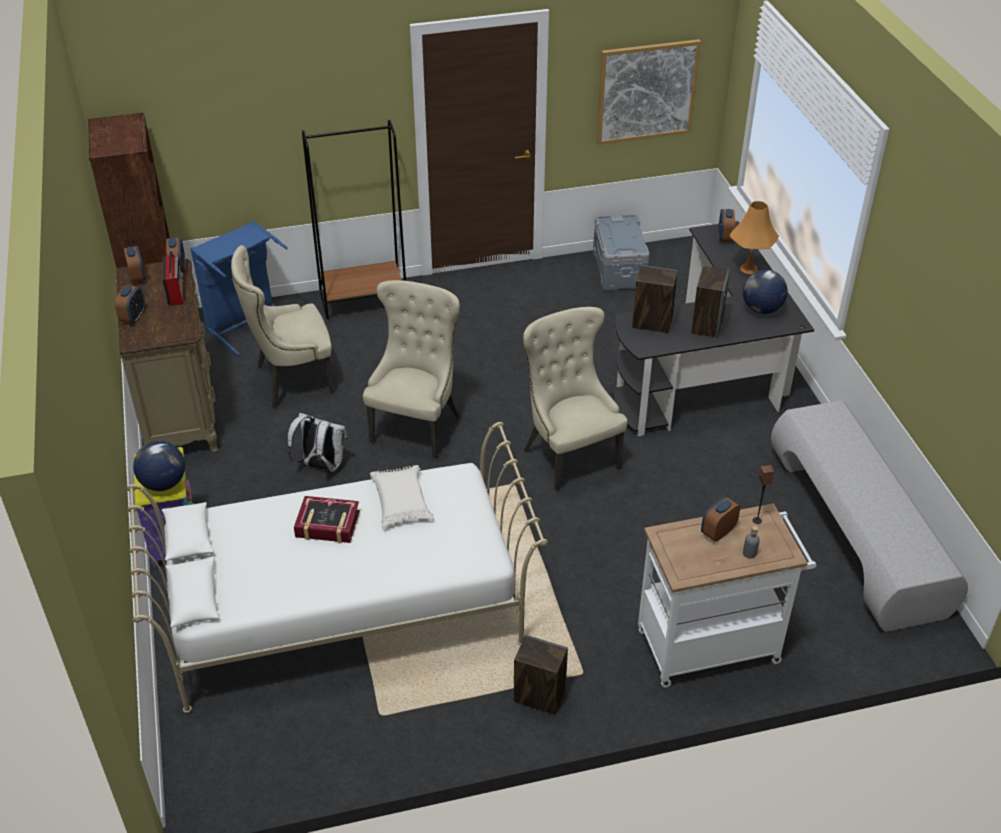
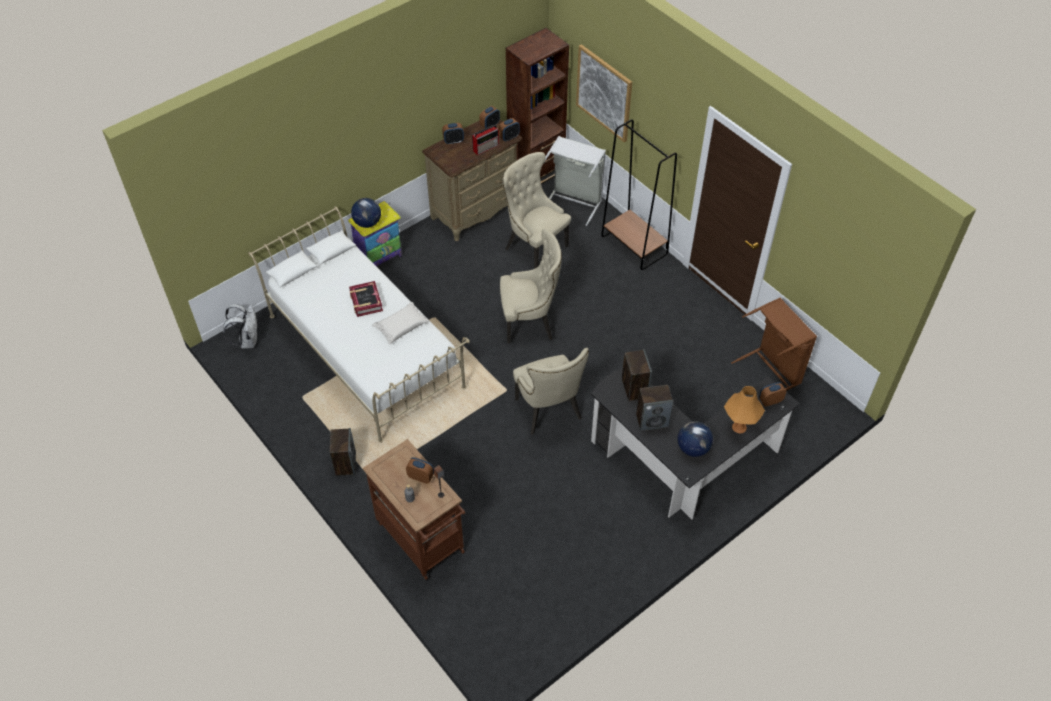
camera: 65 degrees right, 10 degrees up
blue laundry basket [190,221,288,356] -> grey laundry basket [545,136,606,226]
white backpack [288,413,348,472] -> white backpack moved to [223,304,258,349]
beige chair [523,307,628,491] -> beige chair turned 120 degrees clockwise [513,348,589,435]
grey storage box [593,215,650,291] -> brown laundry basket [731,297,817,391]
picture [596,39,701,145] -> picture moved to [576,44,632,142]
white cart [638,503,817,688] -> brown cart [363,439,465,580]
grey bench [771,400,968,632] -> none

